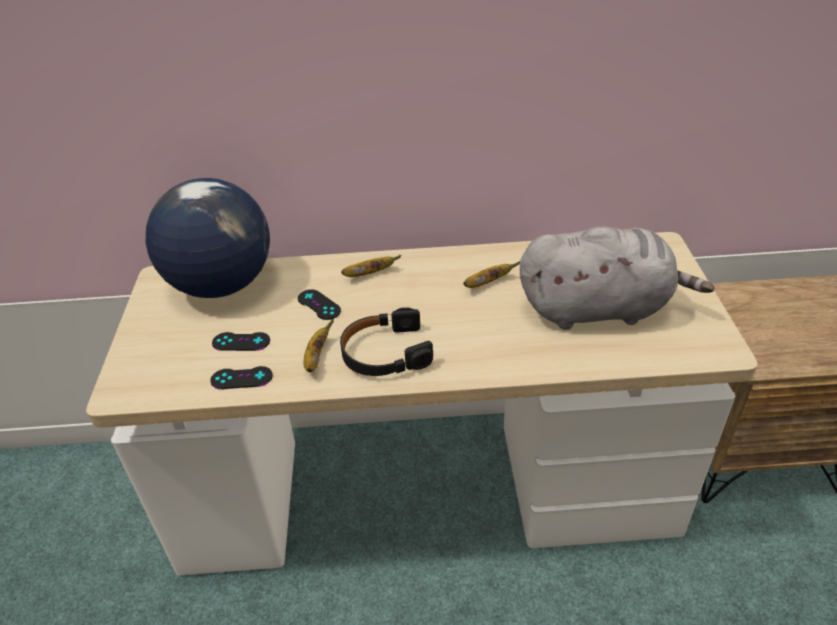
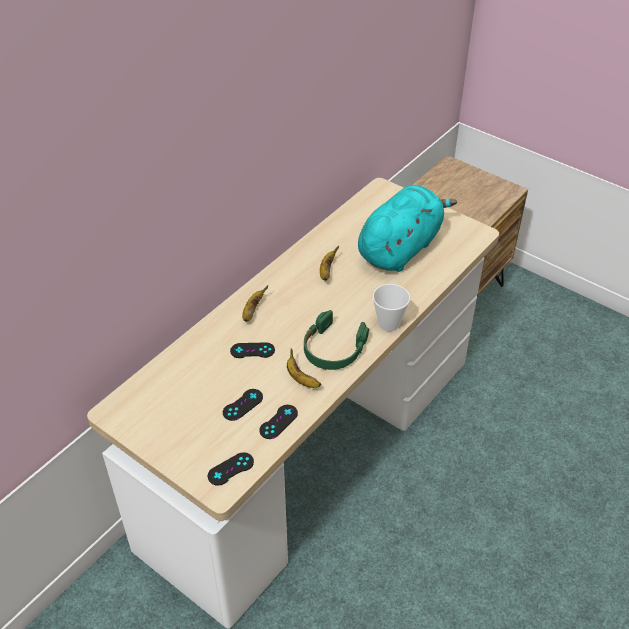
camera: 50 degrees left, 5 degrees up
globe [146,178,270,298] -> none
black headphones [340,308,433,376] -> green headphones [304,310,369,370]
grey plush toy [520,226,714,330] -> turquoise plush toy [358,185,457,272]
none -> black game controller [208,452,254,486]
none -> cup [373,284,410,332]

